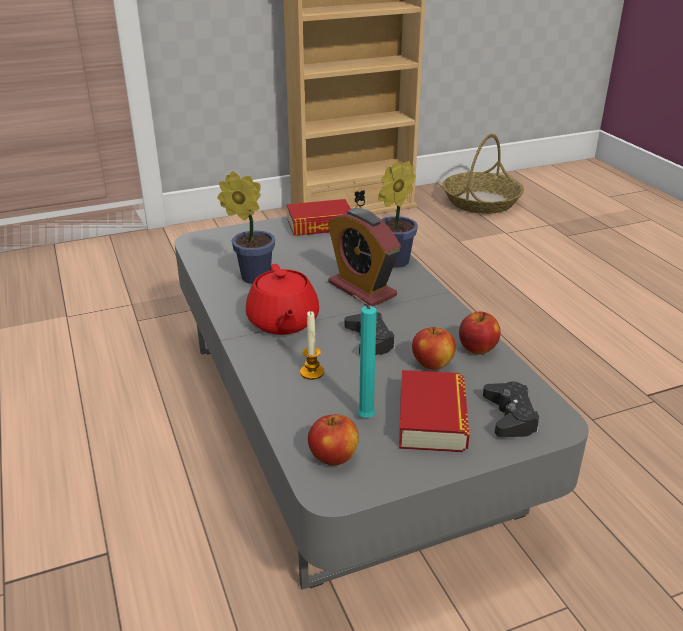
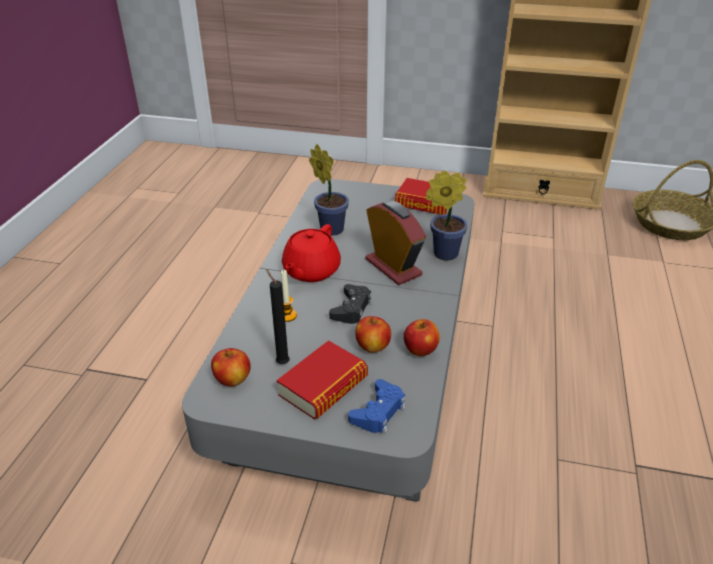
camera: 35 degrees right, 5 degrees up
alarm clock [328,208,401,306] -> alarm clock turned 150 degrees clockwise [366,200,426,285]
turquoise candle [352,295,377,418] -> black candle [266,269,290,364]
black game controller [483,382,540,437] -> blue game controller [348,379,405,434]

